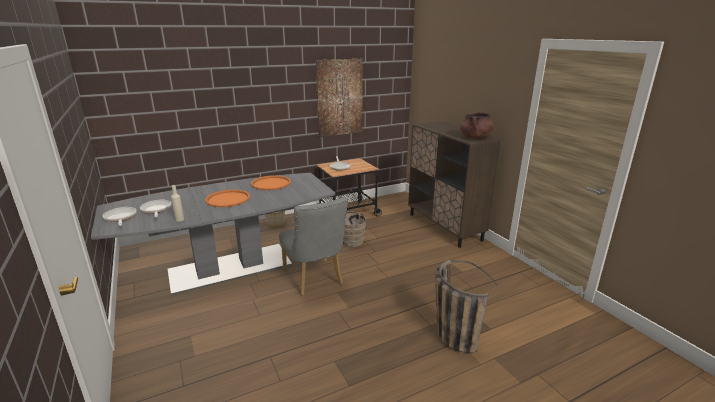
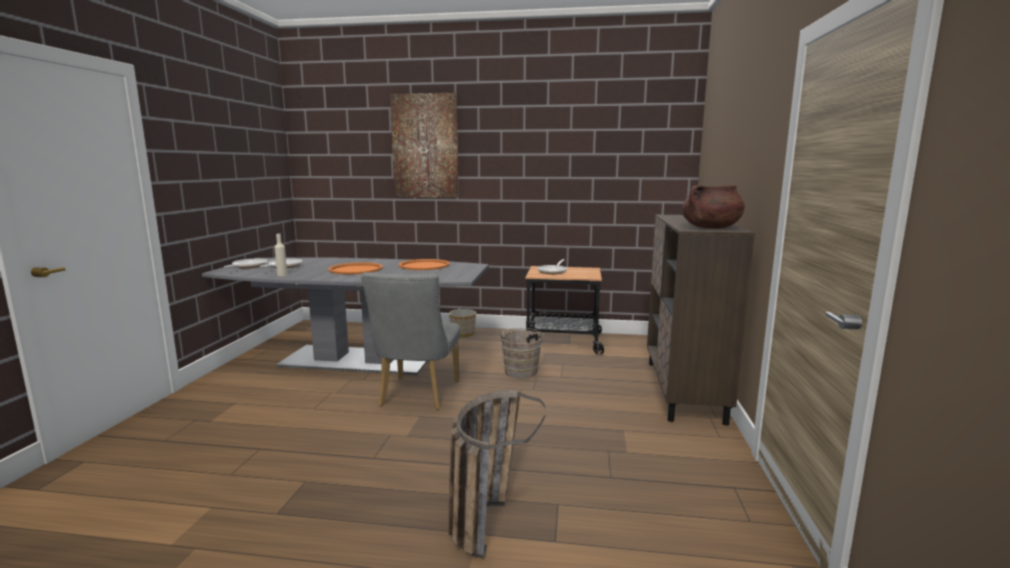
camera: 35 degrees right, 10 degrees down
picture [316,59,363,137] -> picture moved to [390,93,459,198]

